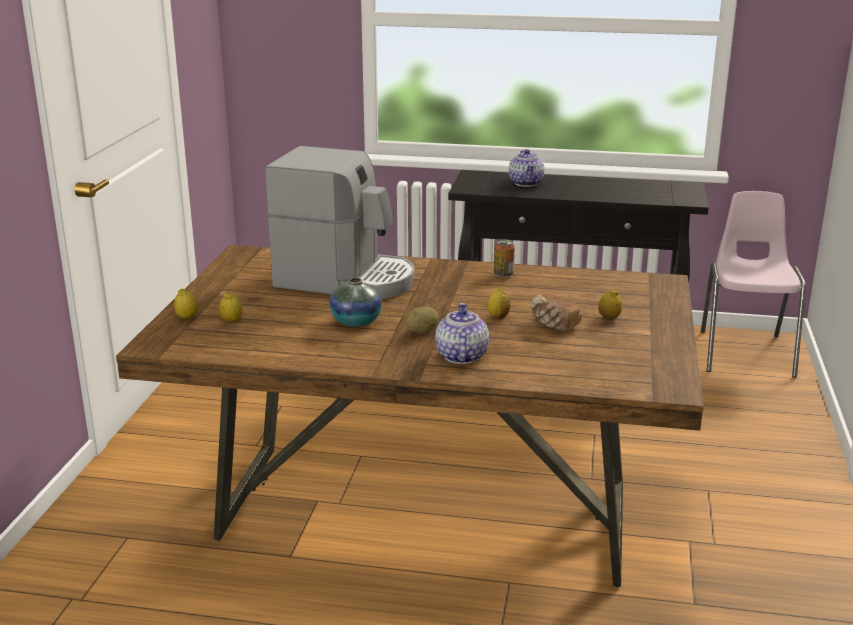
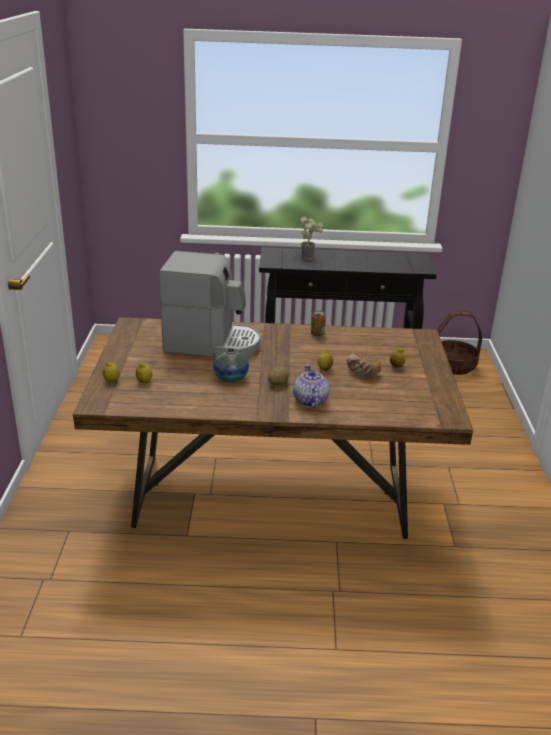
camera: 10 degrees left, 5 degrees up
teapot [509,149,544,187] -> potted plant [300,216,323,260]
pink chair [701,191,806,378] -> basket [437,311,482,375]

